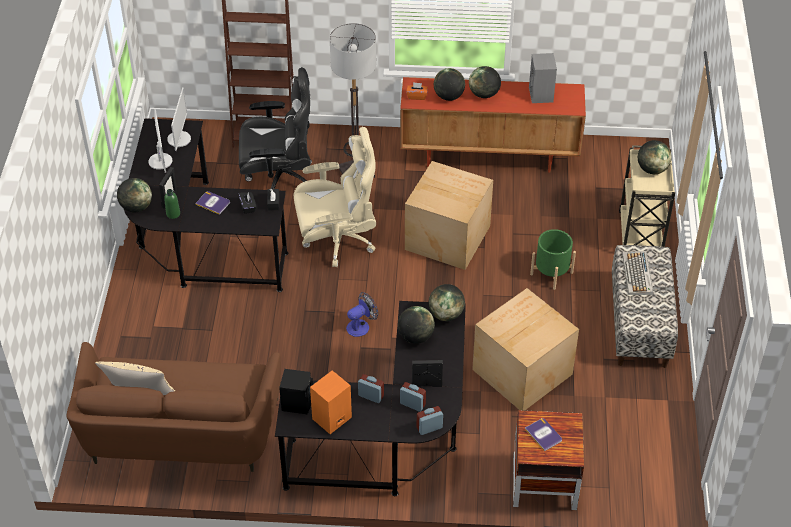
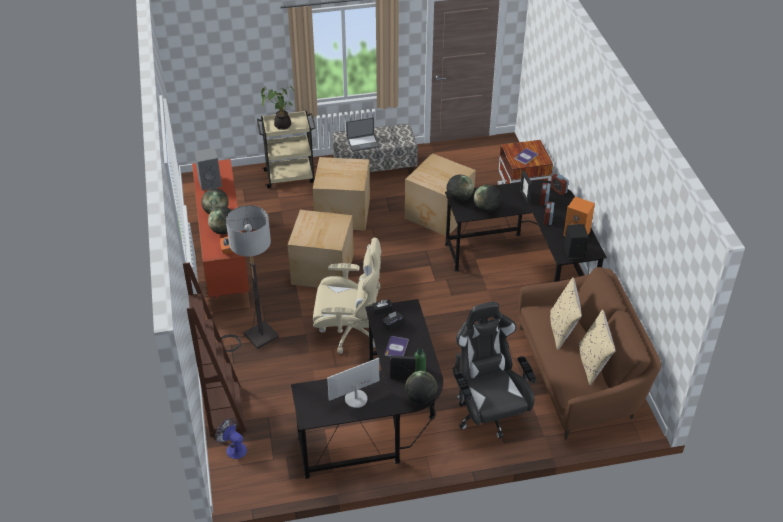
camera: 105 degrees left, 5 degrees down
monitor [167,87,191,151] -> none
black office chair [239,67,312,189] -> black office chair moved to [453,301,536,439]
beige office chair [294,126,376,267] -> beige office chair turned 120 degrees clockwise [313,237,381,354]
fan [346,292,378,337] -> fan moved to [215,418,247,459]
green planter [530,229,576,290] -> cardboard box [313,157,370,231]
keyboard [622,251,654,295] -> laptop [346,117,380,152]
globe [638,140,671,174] -> potted plant [261,85,295,130]
none -> beige pillow [550,278,582,350]

